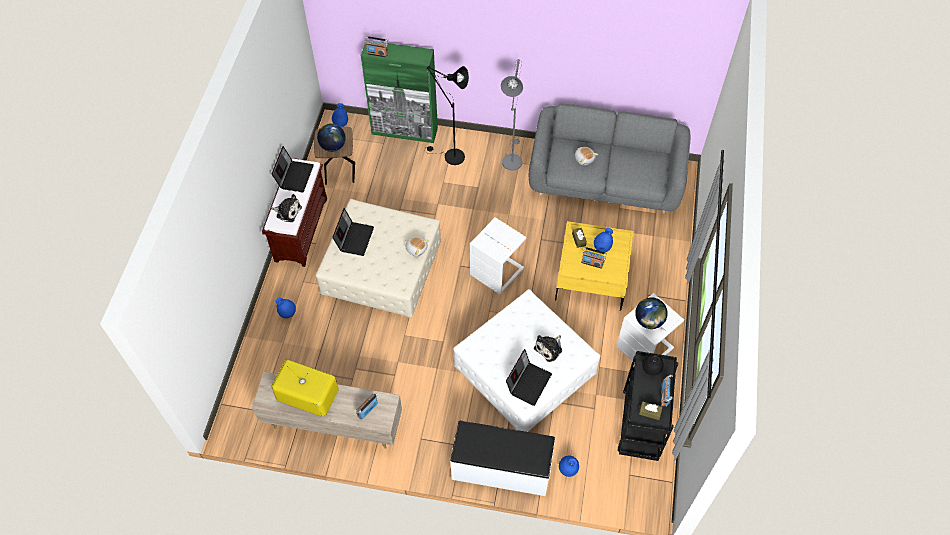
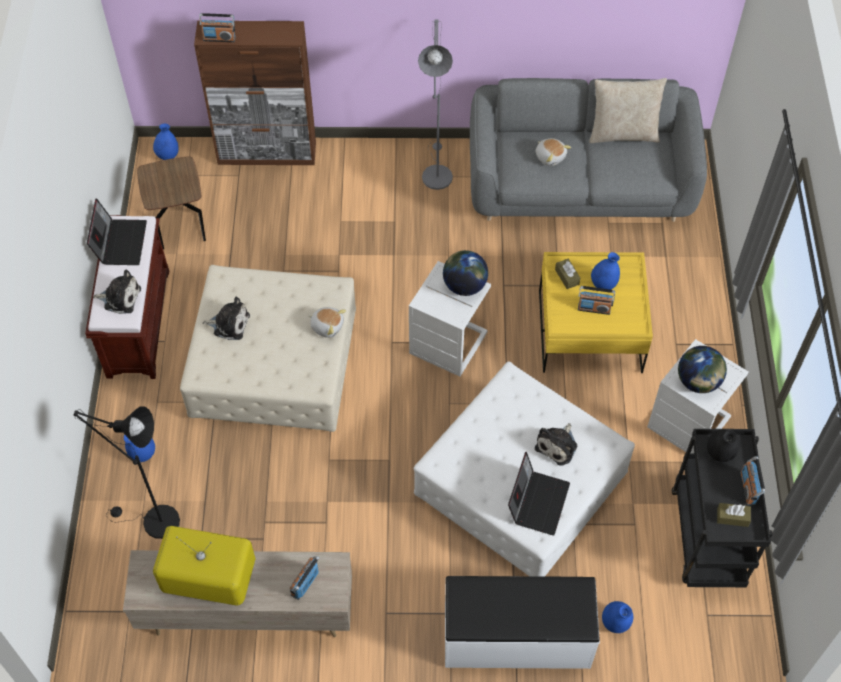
camera: 10 degrees left, 0 degrees up
globe [317,123,346,152] -> globe moved to [443,250,488,296]
laptop [332,208,374,256] -> plush toy [202,297,250,340]
green cabinet [361,41,438,143] -> brown cabinet [194,21,316,165]
black floor lamp [424,66,469,165] -> black floor lamp moved to [73,406,180,539]
none -> beige pillow [589,78,667,143]

